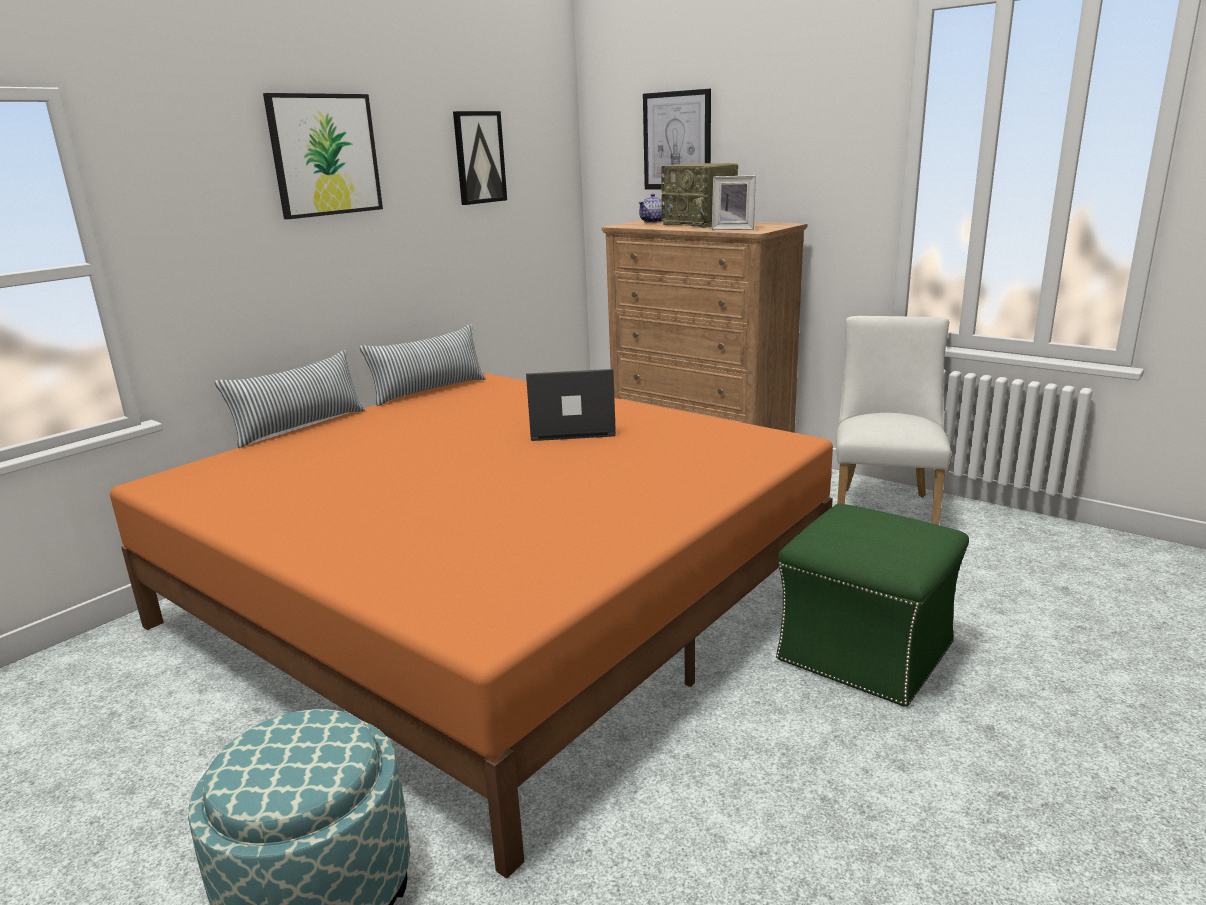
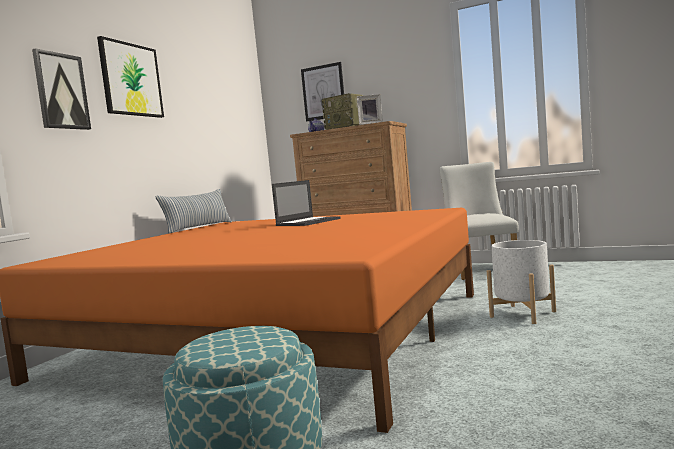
camera: 15 degrees left, 15 degrees down
pillow [215,350,365,448] -> none
picture [453,111,507,205] -> picture moved to [32,48,91,130]
laptop [526,369,616,441] -> laptop turned 150 degrees clockwise [272,180,341,226]
green ottoman [776,504,969,707] -> white planter [487,240,556,324]

